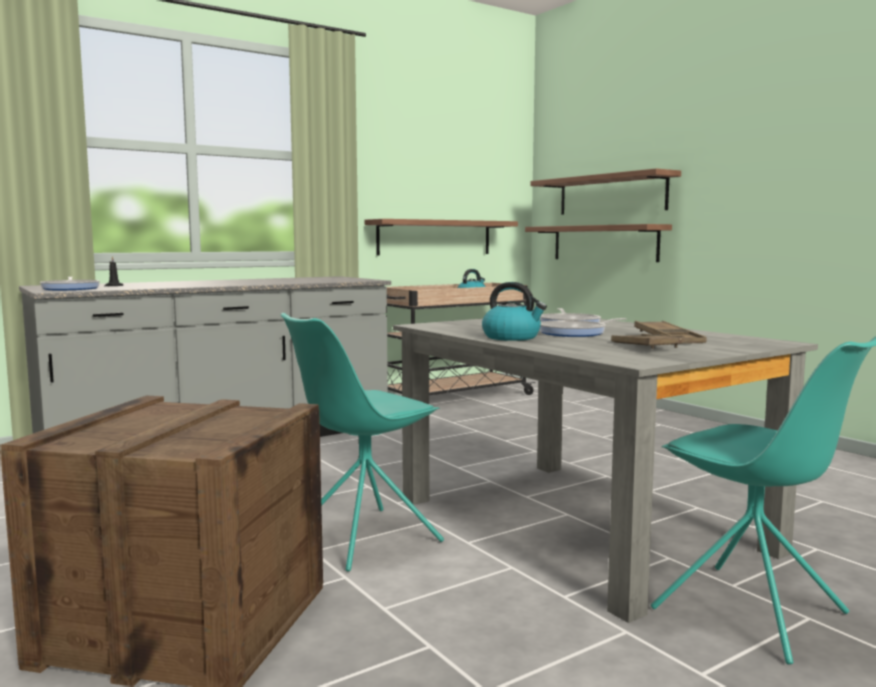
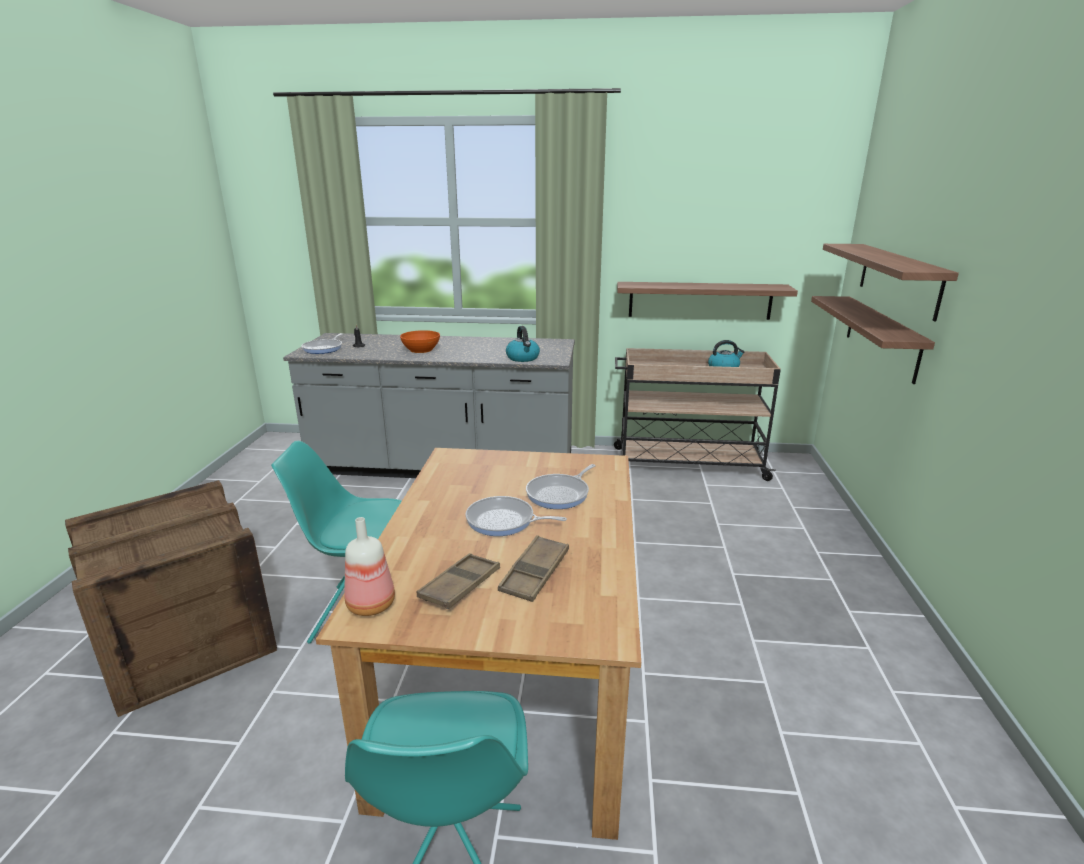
camera: 40 degrees right, 15 degrees up
grey dining table [393,313,818,623] -> brown dining table [316,448,641,840]
kettle [482,282,547,341] -> kettle moved to [506,326,540,362]
none -> bottle [344,517,395,616]
none -> orange bowl [400,330,440,353]

